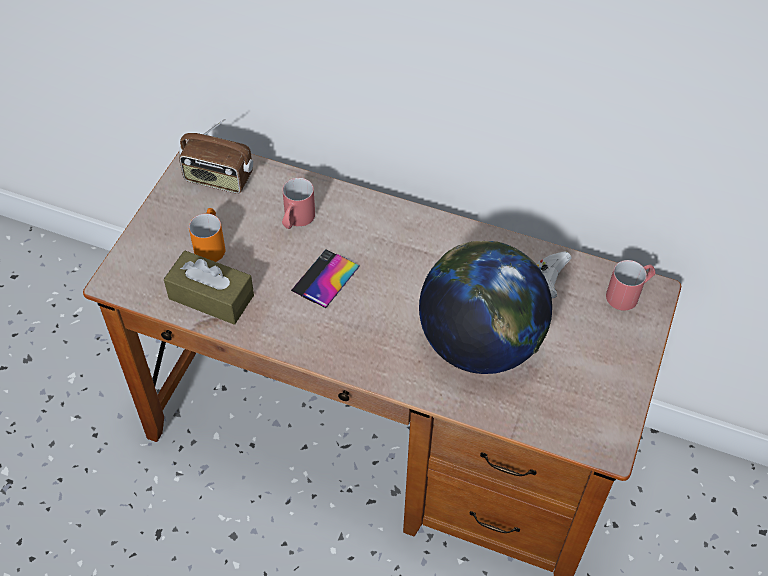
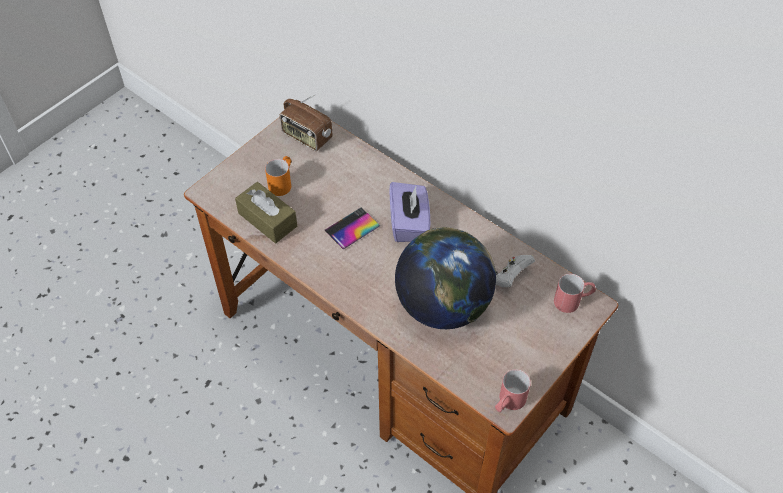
camera: 20 degrees right, 0 degrees up
red mug [282,178,315,229] -> red mug moved to [495,369,531,412]
none -> purple tissue box [389,182,430,242]

